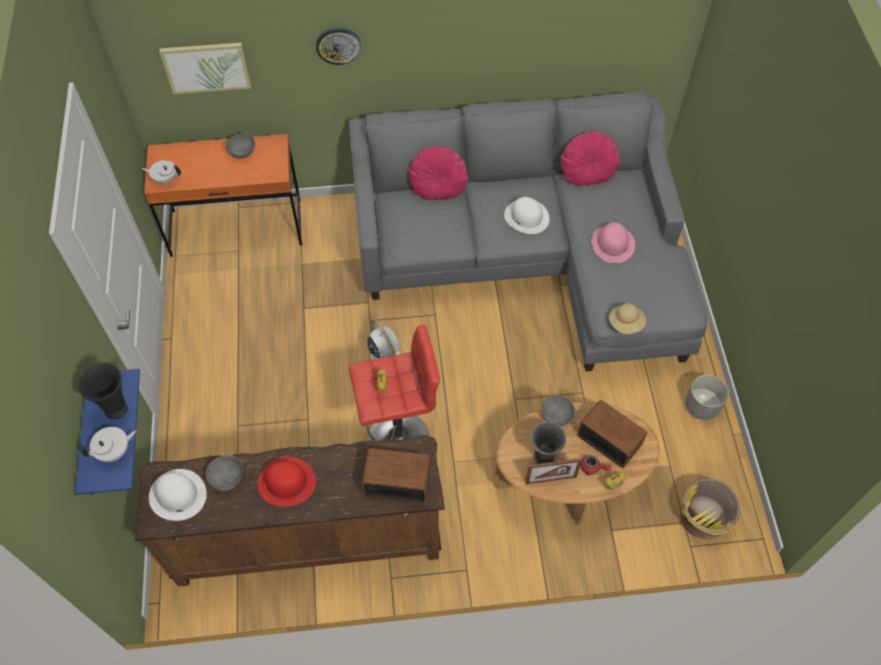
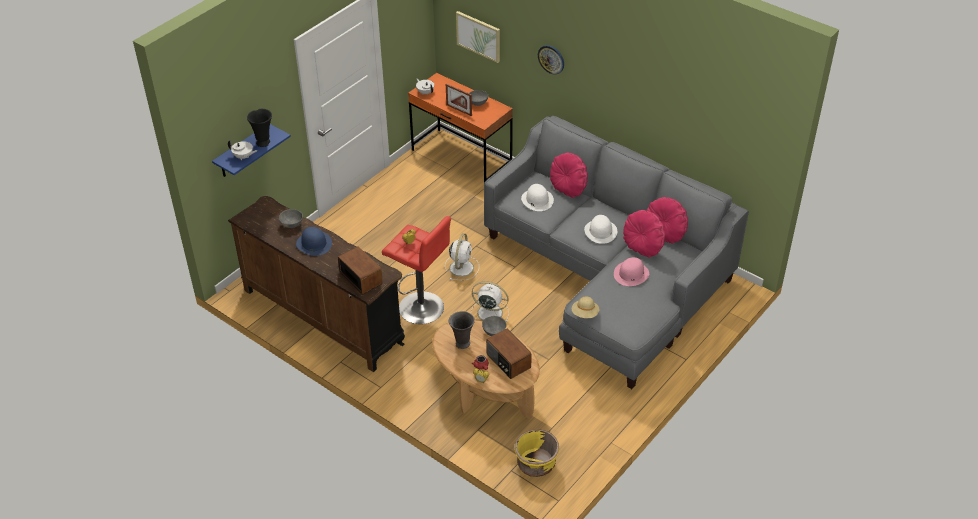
camera: 45 degrees right, 15 degrees down
white hat [149,469,207,521] -> white hat moved to [521,184,554,211]
red hat [258,457,316,507] -> blue hat [296,227,332,256]
picture frame [525,458,582,484] -> picture frame moved to [446,84,472,116]
radio [577,400,647,468] -> radio turned 150 degrees clockwise [486,328,532,379]
grey planter [685,375,729,420] -> none
none -> white fan [471,281,509,322]
none -> pink pillow [623,210,665,258]

